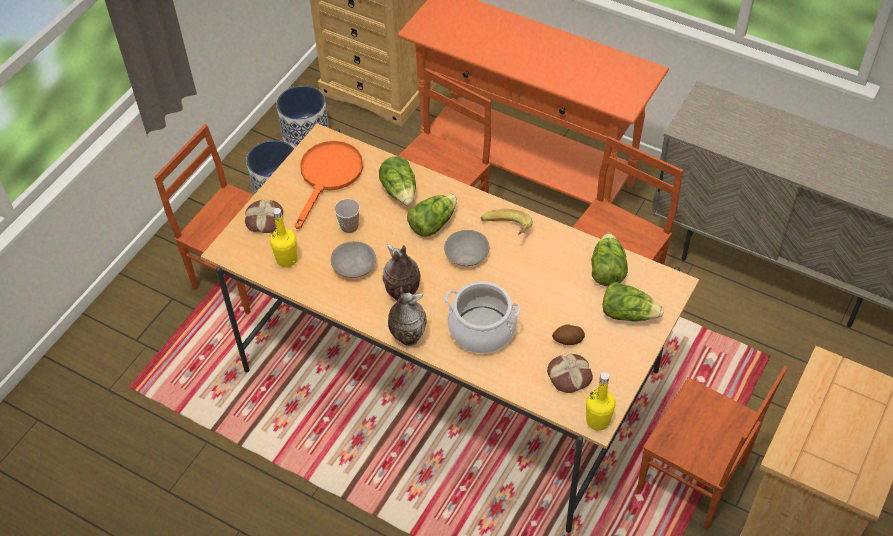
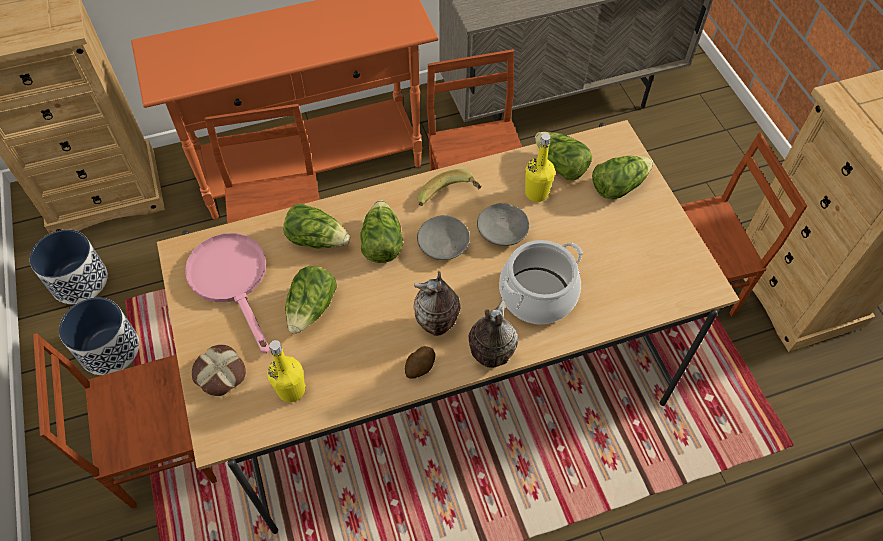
camera: 50 degrees left, 5 degrees up
orange frying pan [295,141,363,229] -> pink frying pan [185,233,270,354]
grey bowl [331,241,376,278] -> grey bowl moved to [477,203,529,246]
cup [334,198,360,233] -> lettuce [286,266,337,334]
bread [547,354,593,393] -> none
potato [552,324,585,345] -> potato moved to [405,346,435,379]
yellow bottle [586,372,615,431] -> yellow bottle moved to [525,133,555,202]

